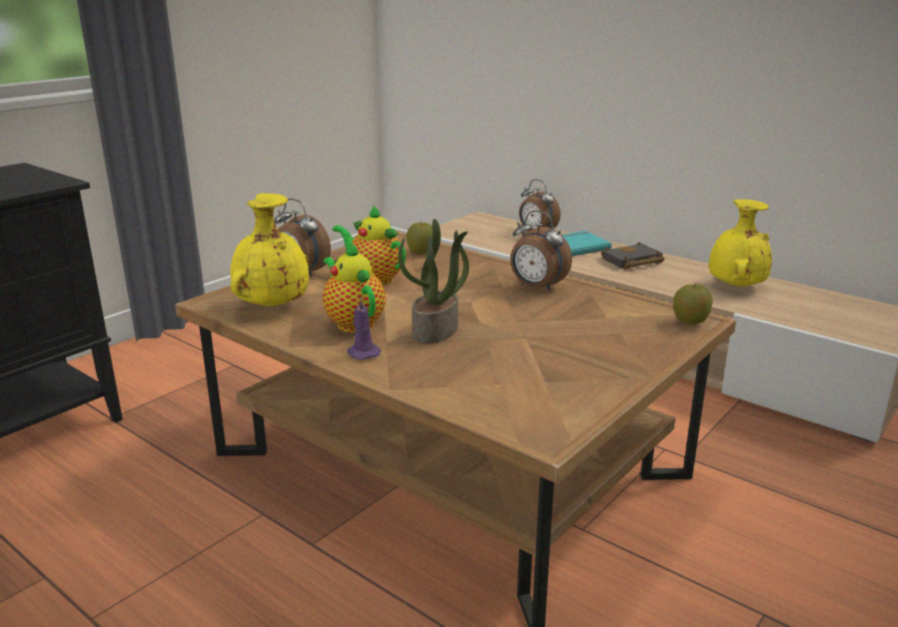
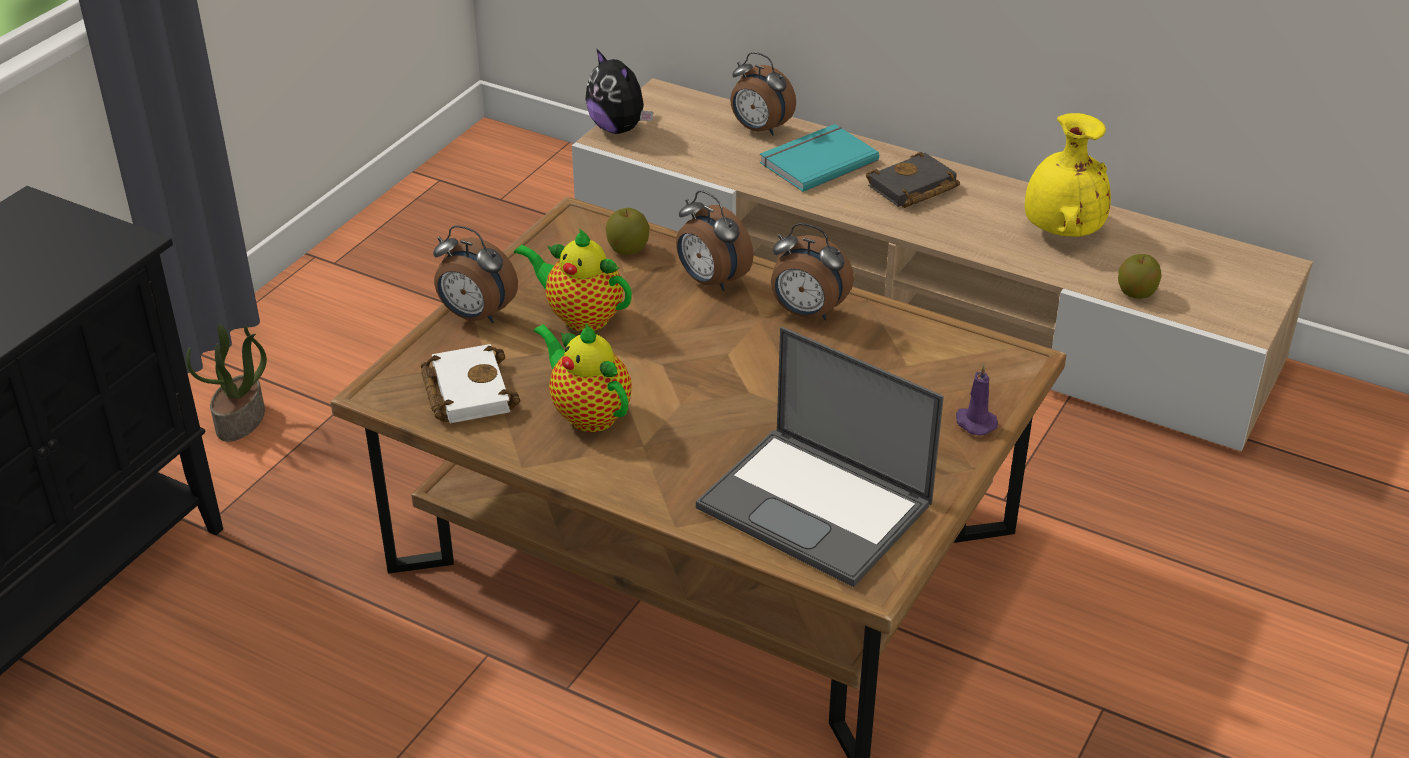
camera: 10 degrees left, 15 degrees up
yellow vase [230,193,309,306] -> white book [421,344,520,423]
purple candle [347,297,381,360] -> purple candle moved to [956,364,998,436]
potted plant [398,219,469,344] -> potted plant moved to [186,323,267,442]
apple [673,283,713,324] -> apple moved to [1118,254,1161,299]
none -> plush toy [585,48,653,134]
none -> alarm clock [676,190,754,291]
none -> laptop [696,327,944,587]

